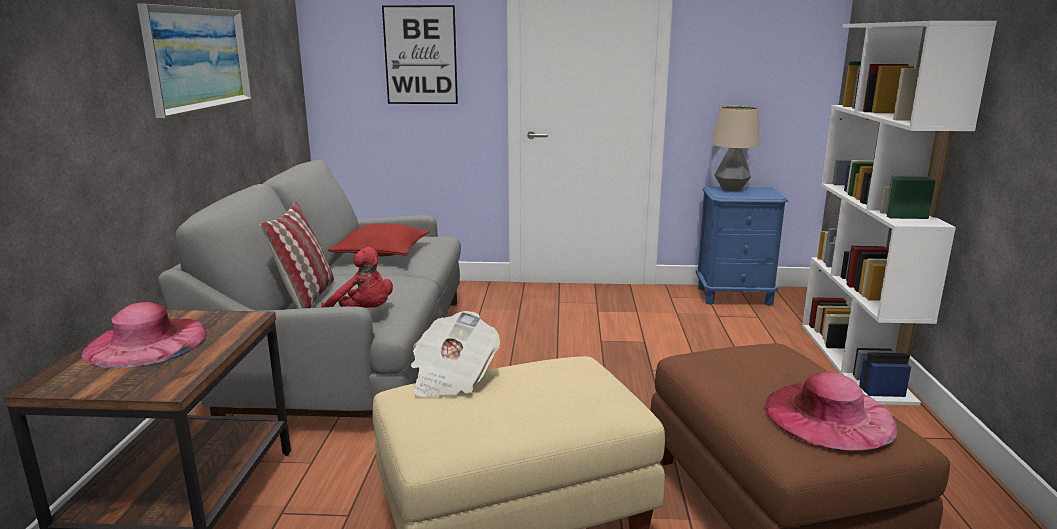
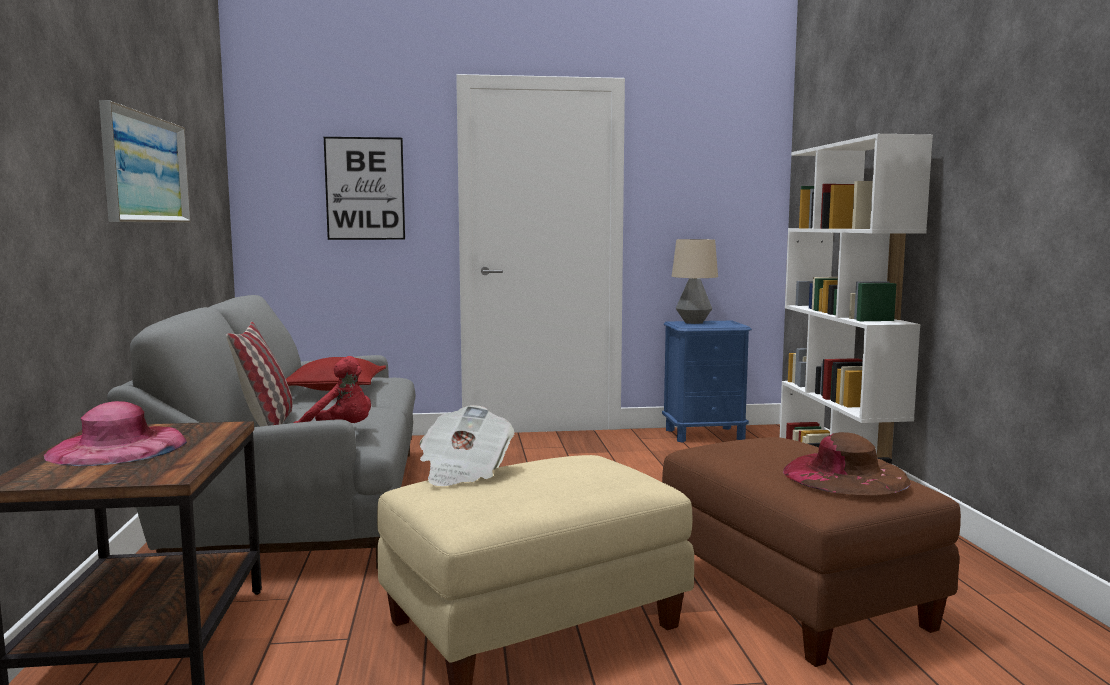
camera: 10 degrees left, 10 degrees down
pink hat [764,372,897,451] -> brown hat [783,432,911,495]

